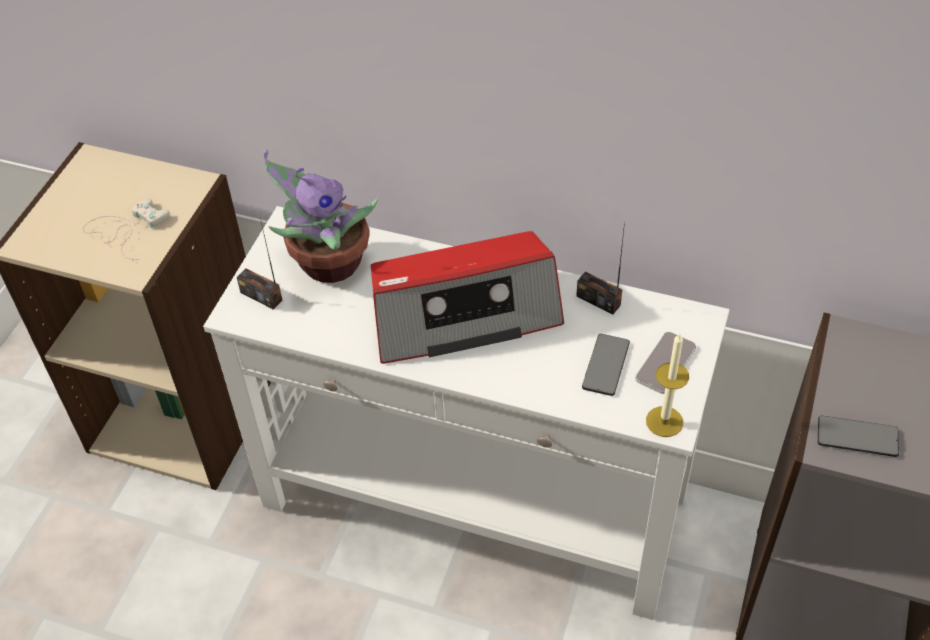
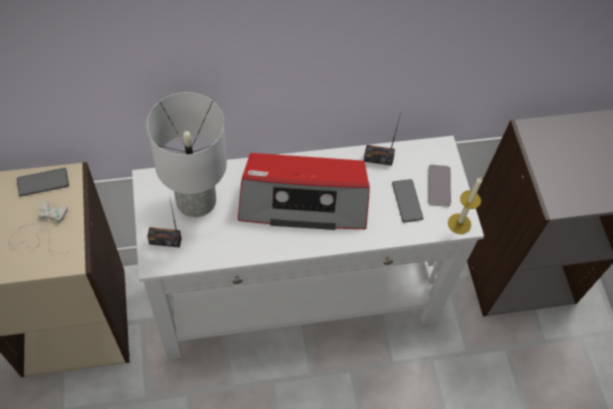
camera: 35 degrees left, 10 degrees up
potted plant [263,149,378,283] -> white table lamp [147,92,227,217]
radio [371,231,564,364] -> radio turned 45 degrees clockwise [238,153,370,230]
phone [818,415,899,457] -> phone moved to [17,168,69,196]

